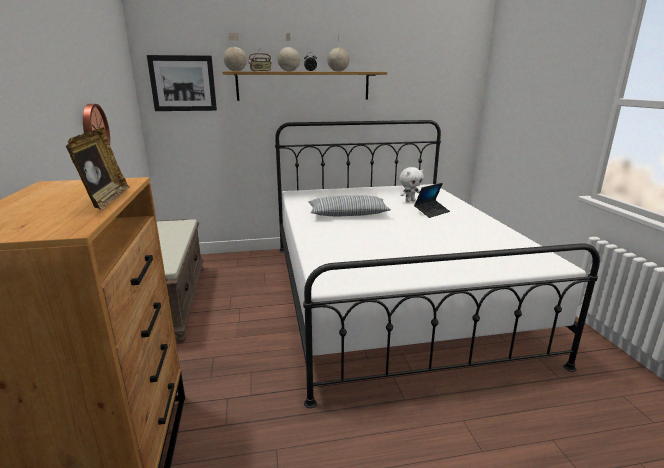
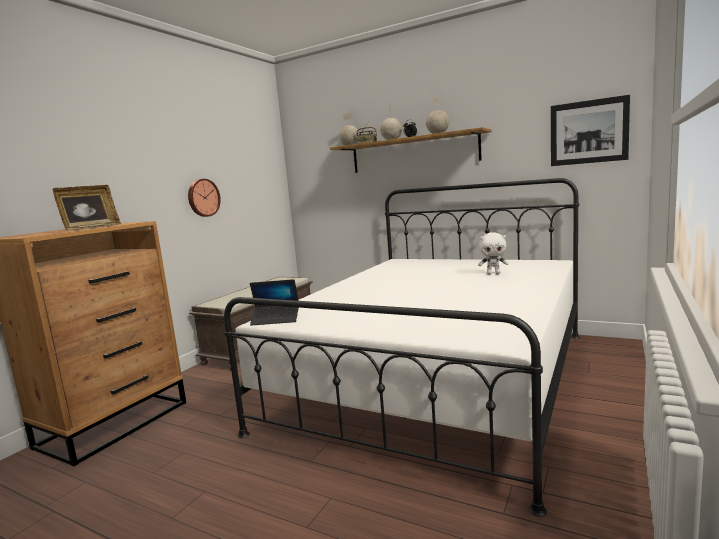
camera: 40 degrees right, 10 degrees down
picture [147,55,217,111] -> picture moved to [551,95,630,166]
pillow [308,195,391,216] -> none
laptop [414,183,450,218] -> laptop moved to [250,279,299,326]

